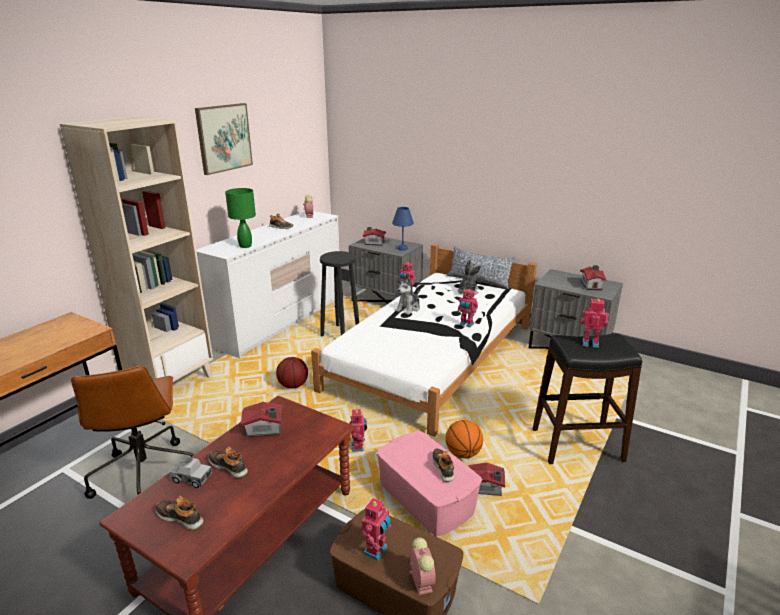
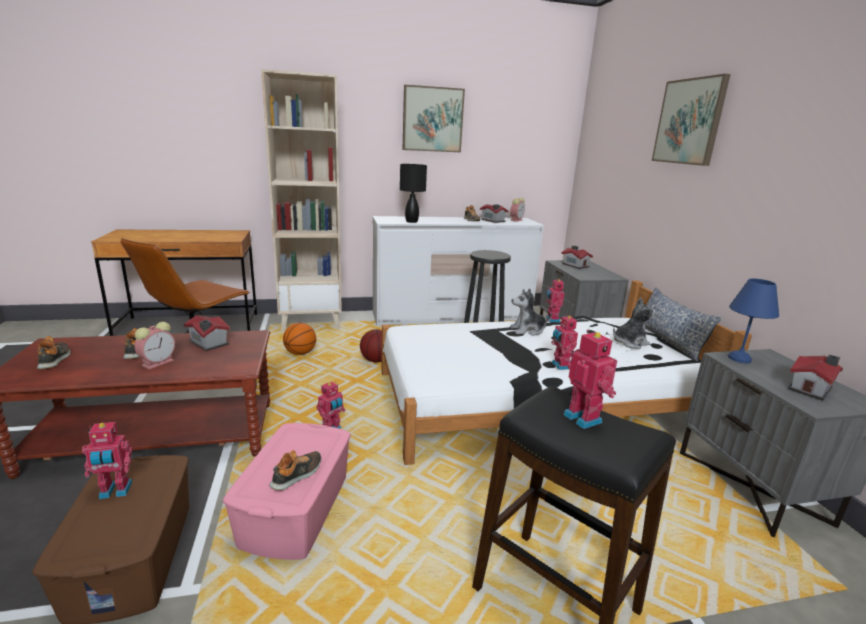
camera: 45 degrees right, 5 degrees down
toy truck [170,457,212,489] -> none
green table lamp [225,188,256,248] -> black table lamp [400,164,427,223]
blue table lamp [392,207,414,250] -> blue table lamp moved to [728,278,779,363]
alarm clock [410,537,436,595] -> alarm clock moved to [134,322,175,369]
basketball [445,420,483,458] -> basketball moved to [283,323,316,355]
toy house [468,462,505,496] -> toy house moved to [480,204,508,223]
none -> picture [652,74,731,166]

